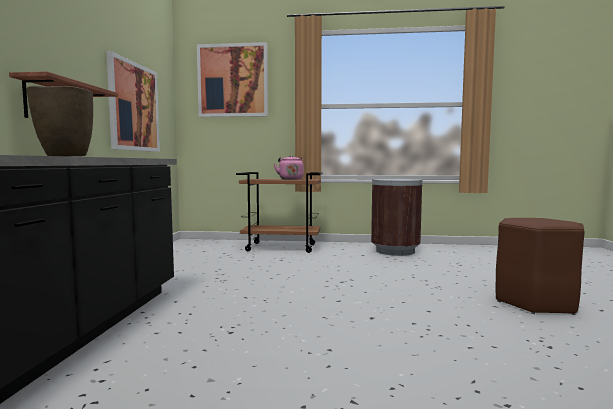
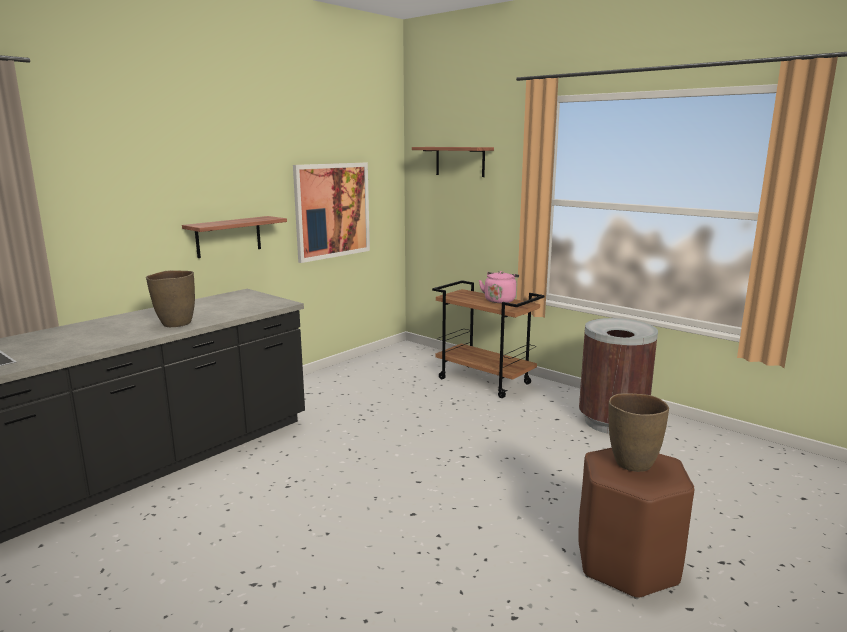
camera: 35 degrees right, 10 degrees up
picture [197,42,268,117] -> shelf [412,147,494,177]
none -> brown vase [608,393,669,472]

